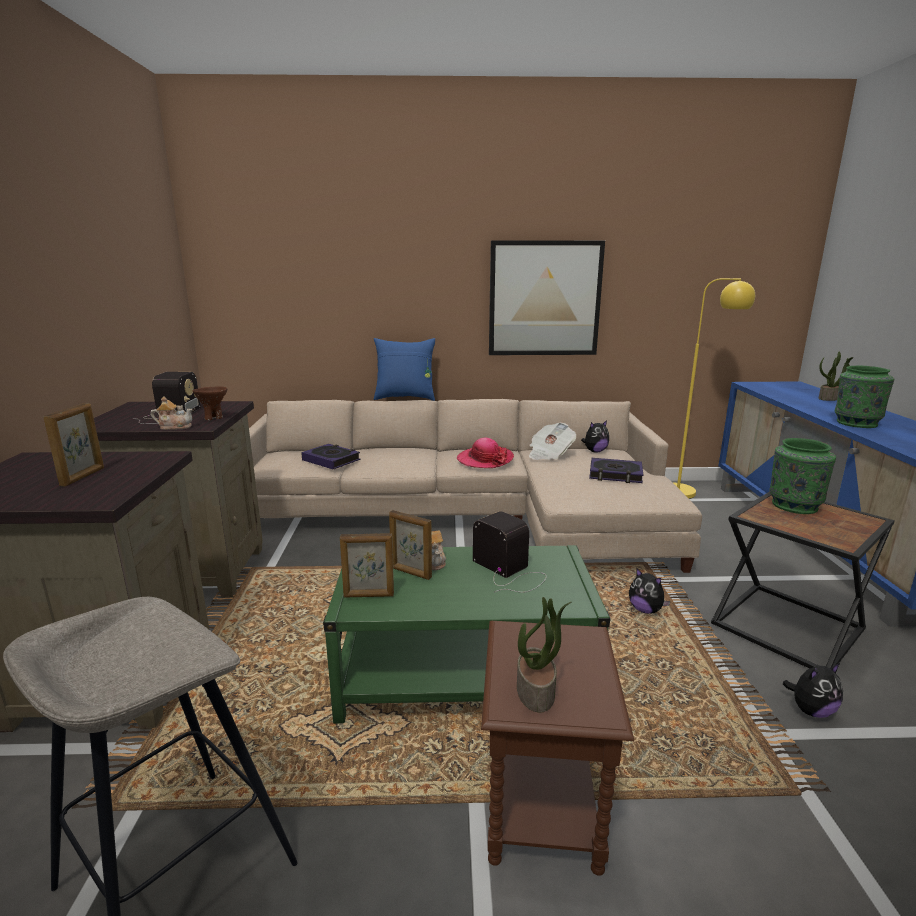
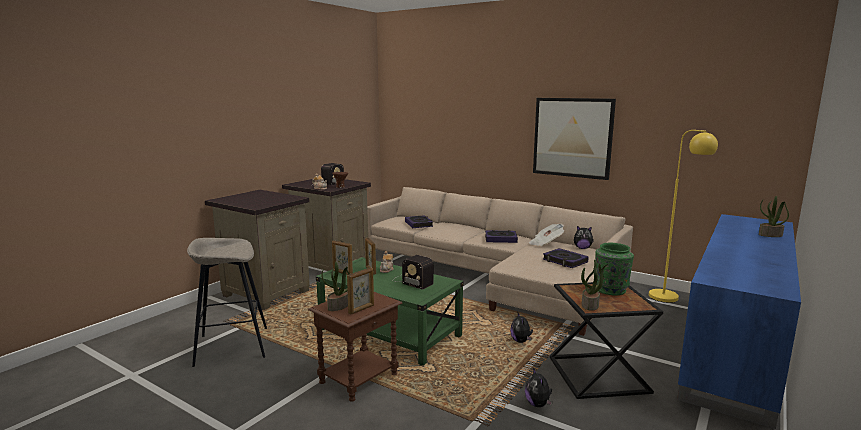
camera: 35 degrees right, 5 degrees down
picture frame [43,403,104,486] -> picture frame moved to [347,267,374,315]
blue pillow [374,338,435,401] -> none
hat [457,438,514,468] -> book [485,230,518,243]
radio [473,511,547,593] -> radio turned 135 degrees clockwise [393,255,433,290]
plush toy [783,663,843,718] -> plush toy turned 60 degrees clockwise [525,367,552,407]
green vase [835,366,894,428] -> none
none -> potted plant [581,260,608,311]

